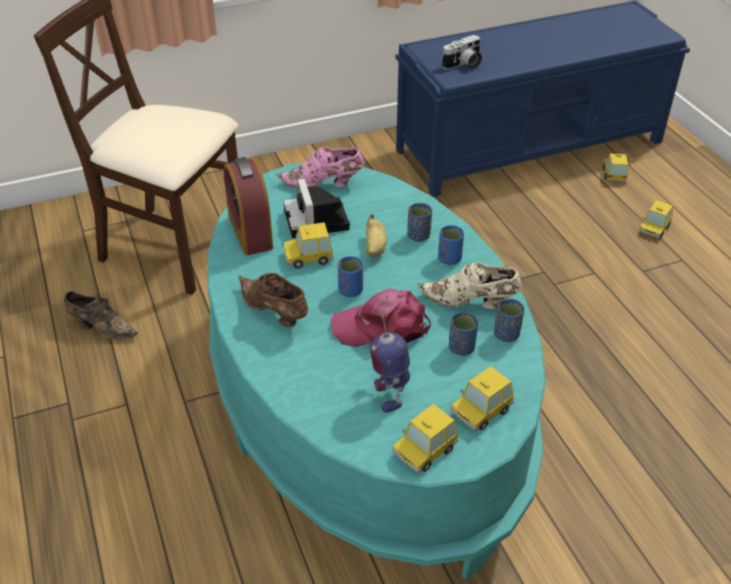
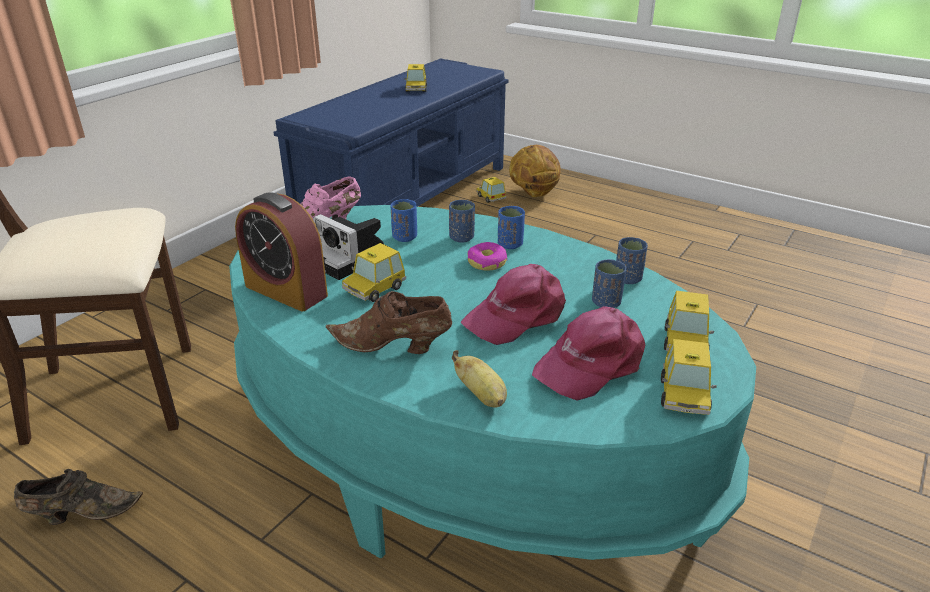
camera: 35 degrees left, 10 degrees down
blue cup [338,256,363,297] -> blue cup moved to [390,199,417,242]
banana [366,214,387,258] -> banana moved to [452,350,507,408]
toy robot [370,295,410,413] -> pink cap [532,306,645,401]
beige shoe [417,262,521,309] -> none
camera [442,35,482,70] -> none
toy car [639,200,673,238] -> toy car moved to [404,64,427,92]
none -> donut [468,242,507,271]
none -> basketball [509,145,561,197]

